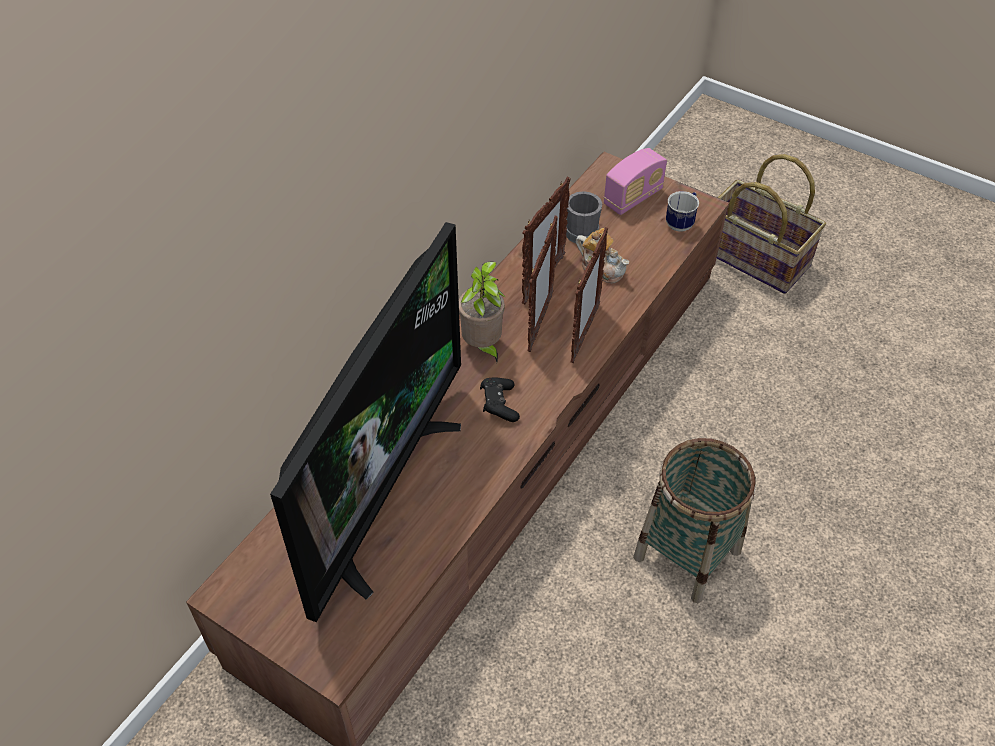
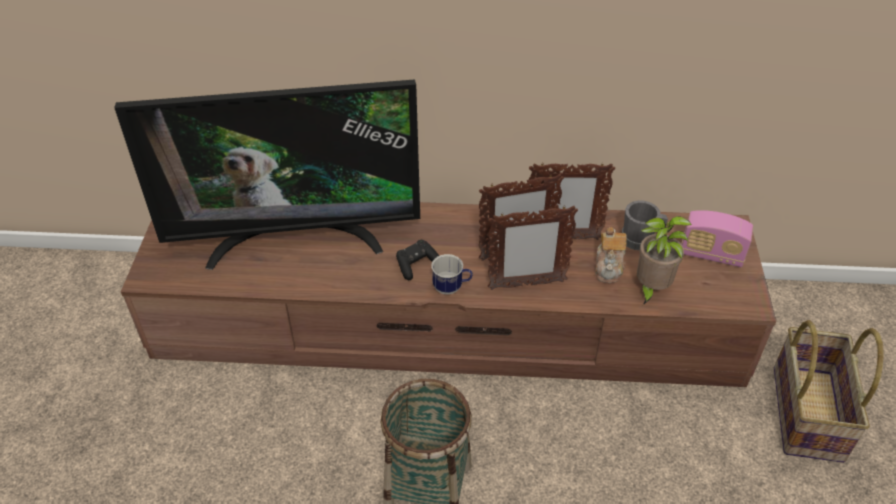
camera: 60 degrees right, 5 degrees down
potted plant [459,261,506,362] -> potted plant moved to [637,216,692,305]
mug [666,191,699,232] -> mug moved to [431,254,473,295]

